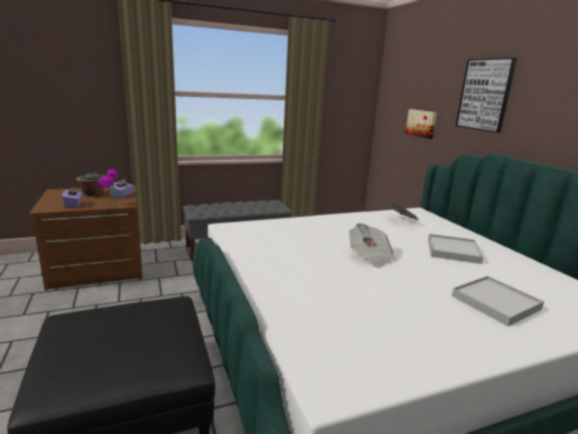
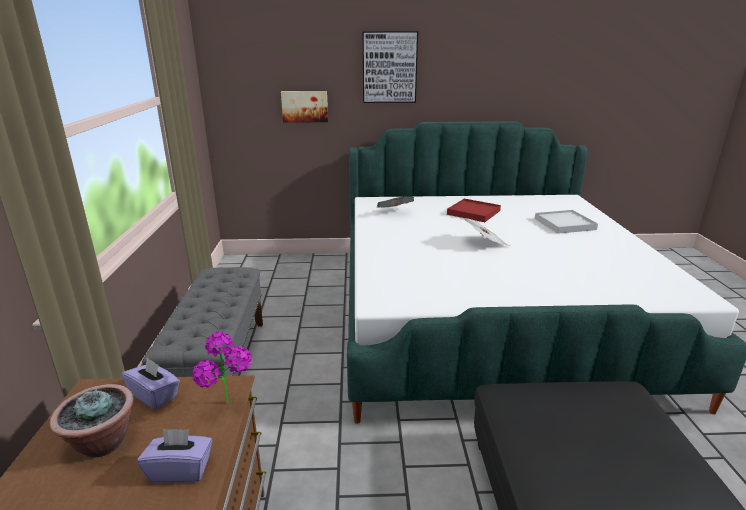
camera: 70 degrees left, 5 degrees up
white tray [428,234,483,264] -> red tray [447,199,501,222]

